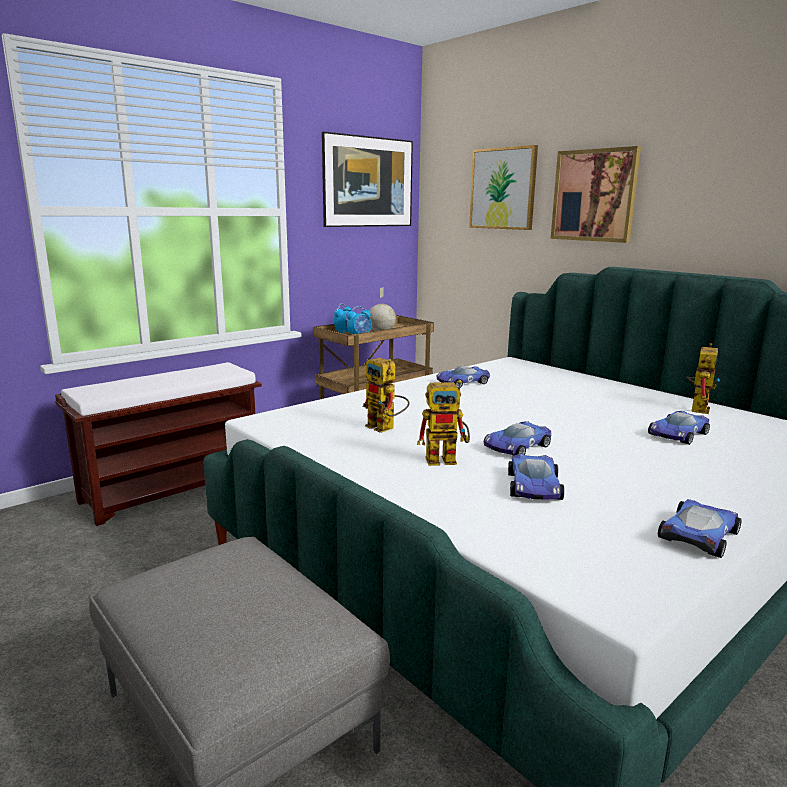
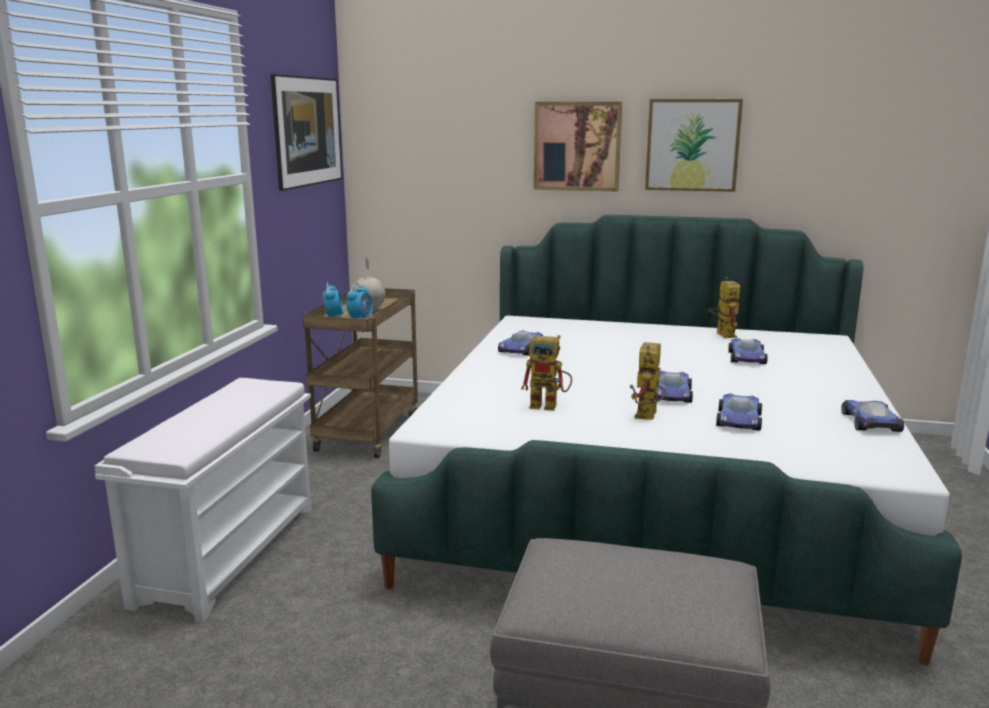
camera: 35 degrees left, 0 degrees up
brown bench [55,362,262,526] -> white bench [94,378,312,623]
toy robot [417,380,470,466] -> toy robot turned 150 degrees clockwise [630,342,666,420]
picture [469,145,538,230] -> picture moved to [645,99,743,192]
toy car [508,454,564,500] -> toy car turned 45 degrees clockwise [716,393,762,431]

